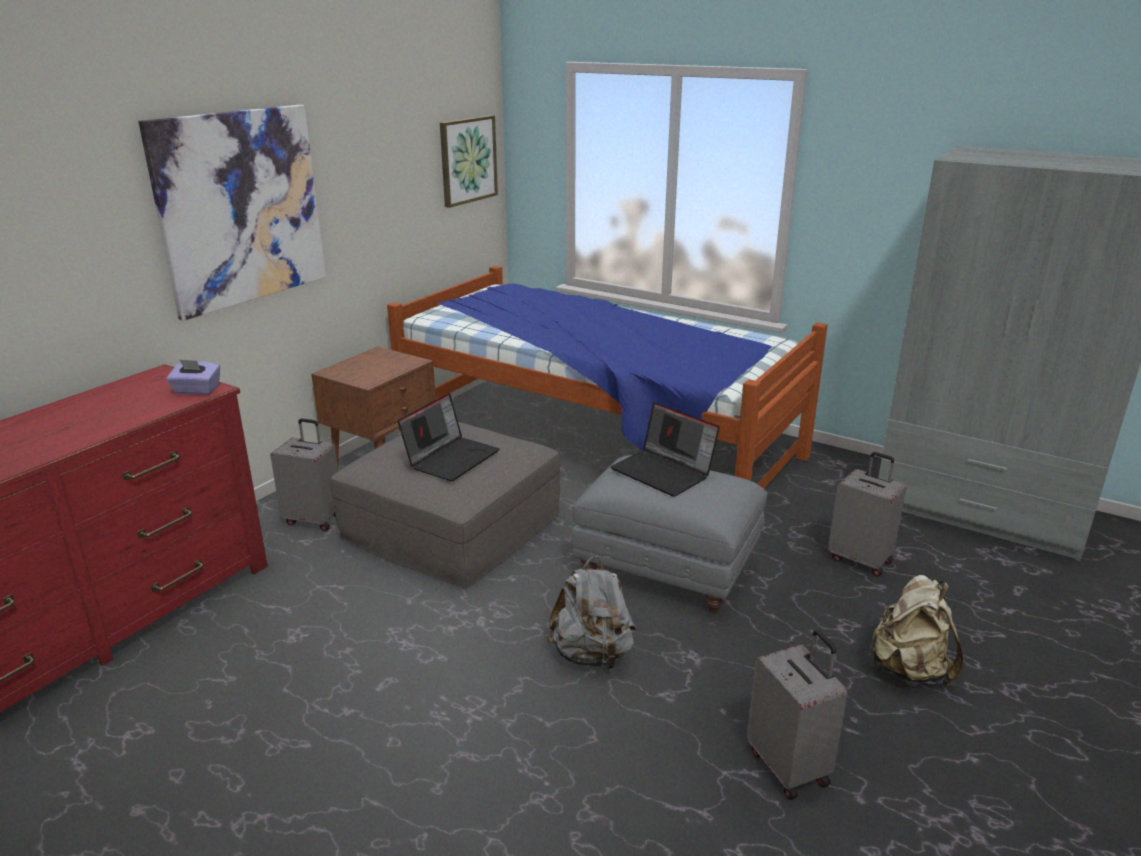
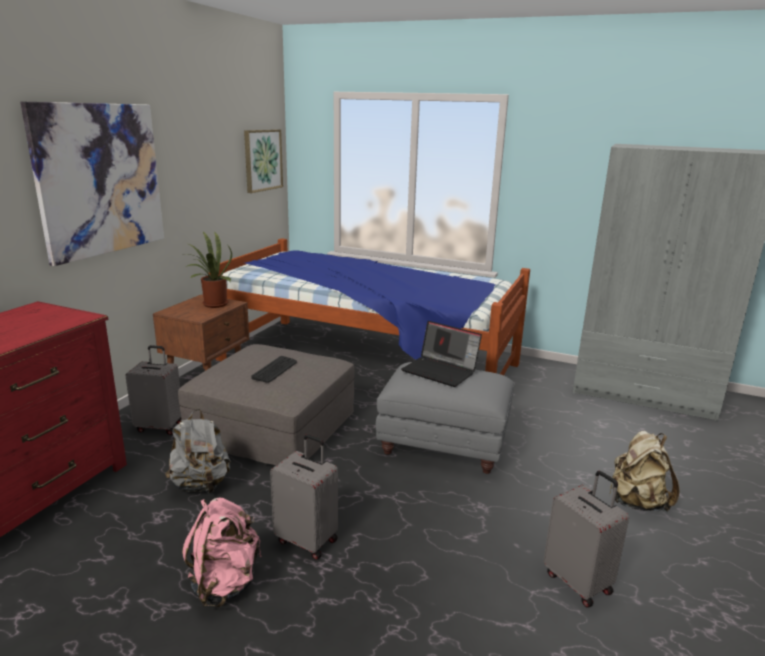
camera: 10 degrees left, 5 degrees down
purple tissue box [167,359,220,395] -> none
laptop [398,393,499,481] -> keyboard [252,356,297,383]
grey backpack [546,556,637,671] -> grey backpack moved to [165,409,231,493]
grey suitcase [828,452,906,576] -> grey suitcase moved to [270,434,338,560]
none -> pink backpack [182,498,262,607]
none -> potted plant [186,231,232,308]

